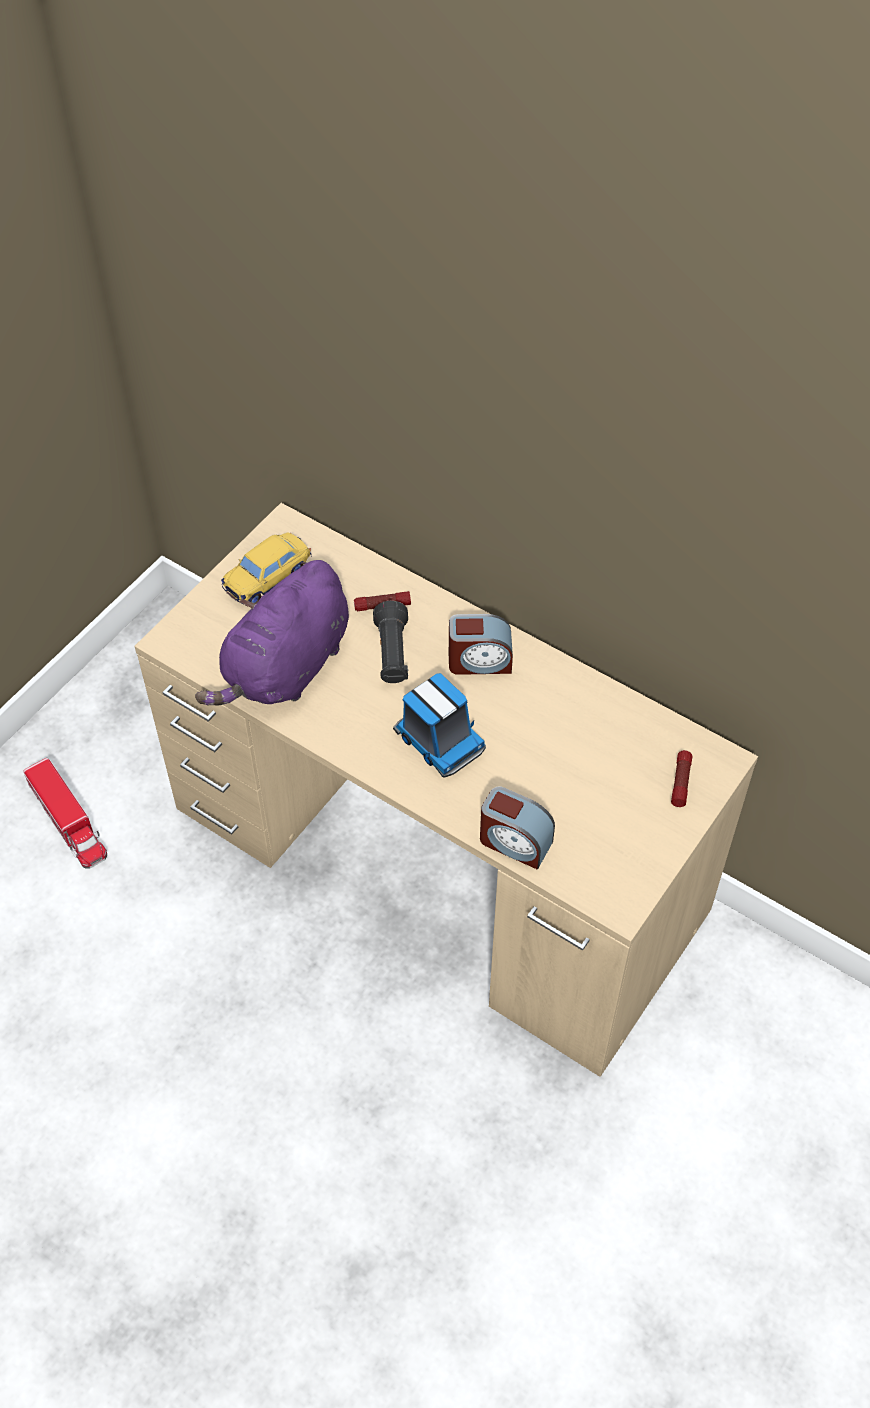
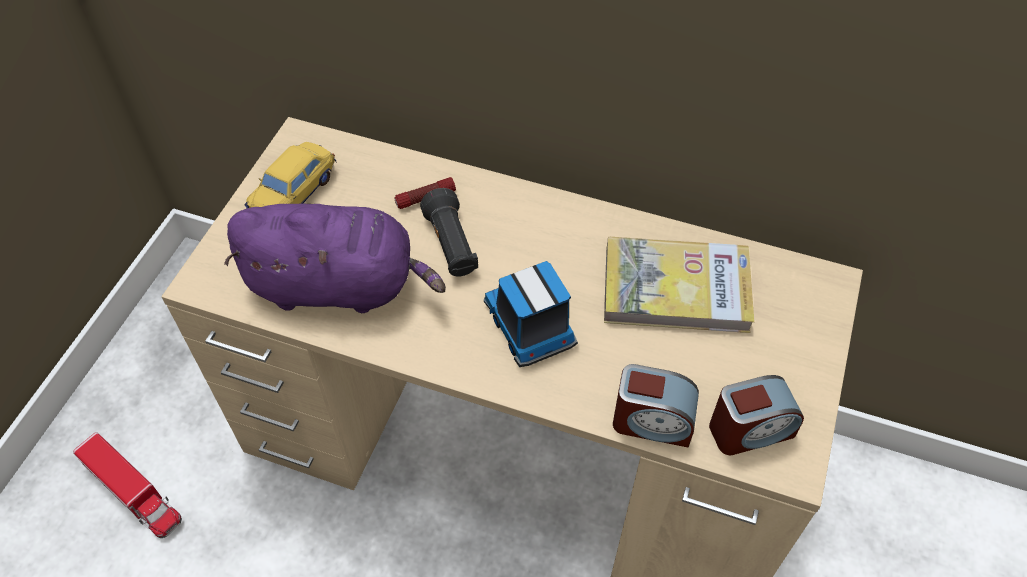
camera: 15 degrees left, 0 degrees up
purple plush toy [195,560,349,706] -> purple plush toy turned 105 degrees counterclockwise [224,204,446,313]
toy truck [393,673,486,778] -> toy truck turned 150 degrees counterclockwise [484,261,578,367]
alarm clock [449,614,513,675] -> alarm clock moved to [709,375,804,455]
flashlight [671,750,692,807] -> none
none -> book [604,237,755,333]

